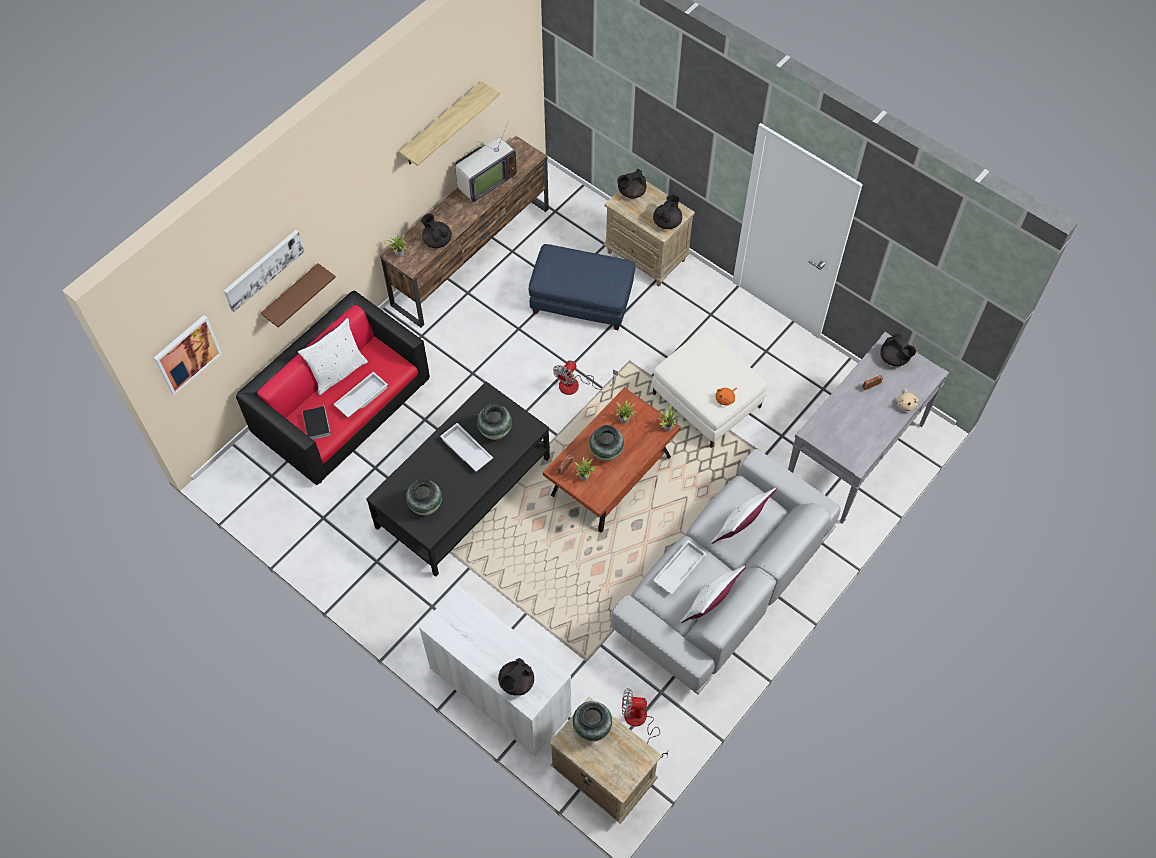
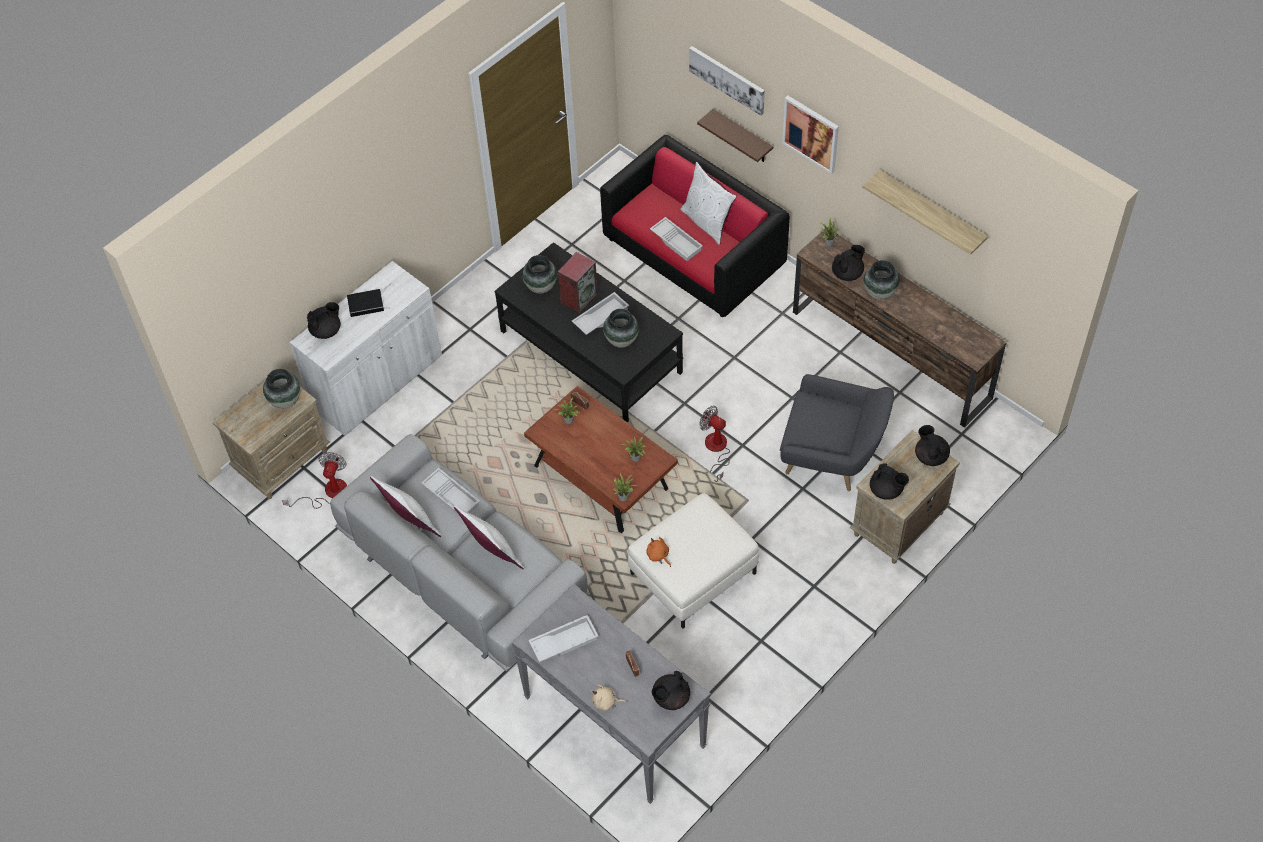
camera: 95 degrees right, 5 degrees down
picture [154,315,222,396] -> picture moved to [782,96,839,174]
book [302,405,331,439] -> book moved to [347,289,390,317]
television [455,123,517,202] -> none
black teapot [498,658,534,696] -> black teapot turned 105 degrees clockwise [307,302,341,339]
blue ottoman [529,244,635,330] -> grey armchair [780,374,894,491]
vase [589,425,624,461] -> vase moved to [863,260,900,300]
none -> white tray [528,615,598,662]
none -> speaker [558,252,598,313]

